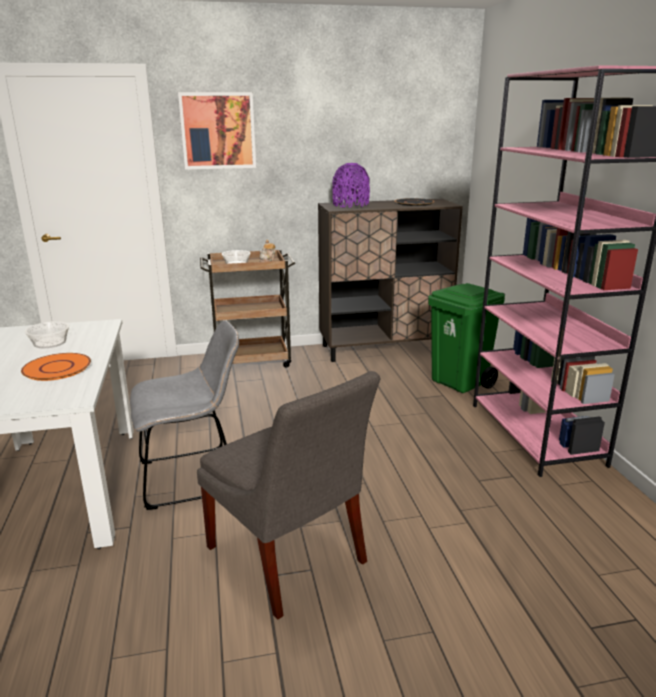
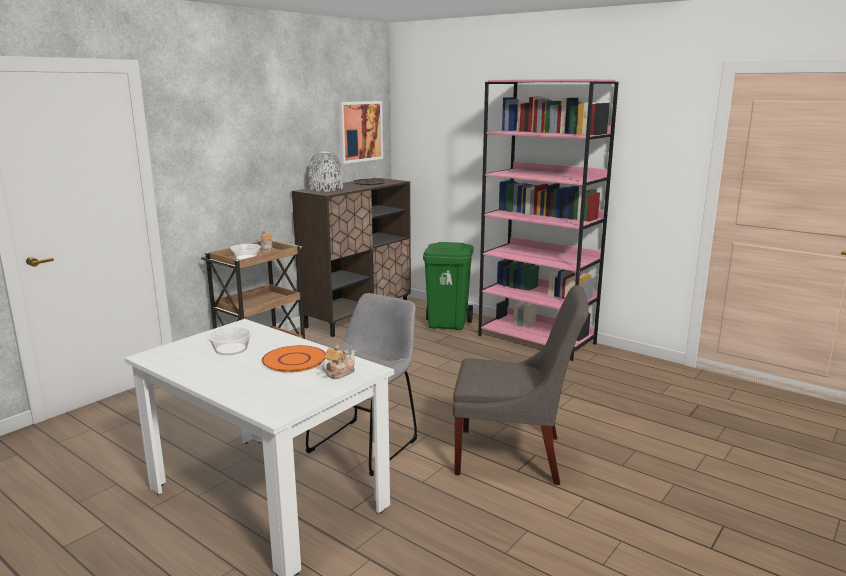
camera: 40 degrees left, 5 degrees down
picture [178,92,256,170] -> picture moved to [338,101,383,164]
purple vase [332,163,370,207] -> grey vase [308,151,343,192]
none -> teapot [322,345,356,379]

